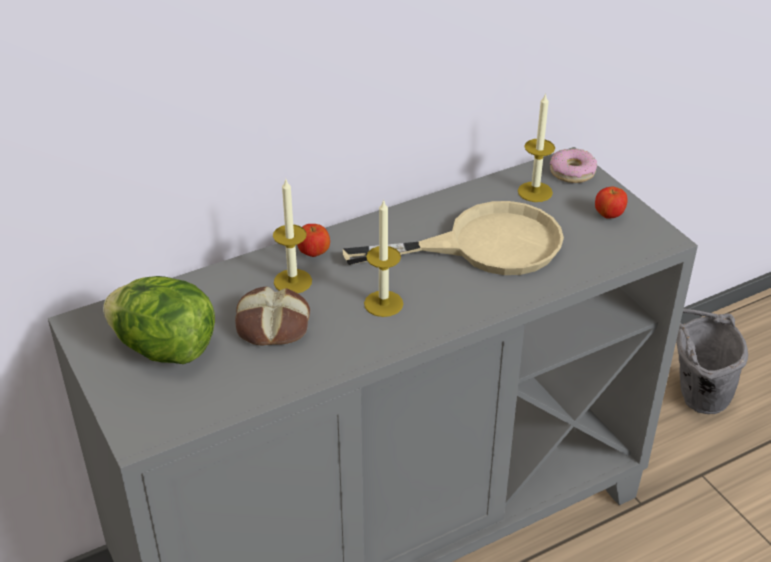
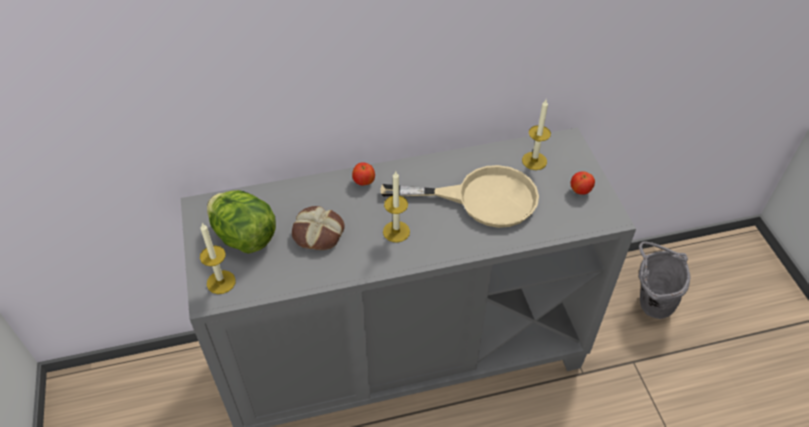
camera: 15 degrees right, 10 degrees up
candle [273,180,312,293] -> candle moved to [200,223,236,294]
donut [550,149,597,183] -> none

